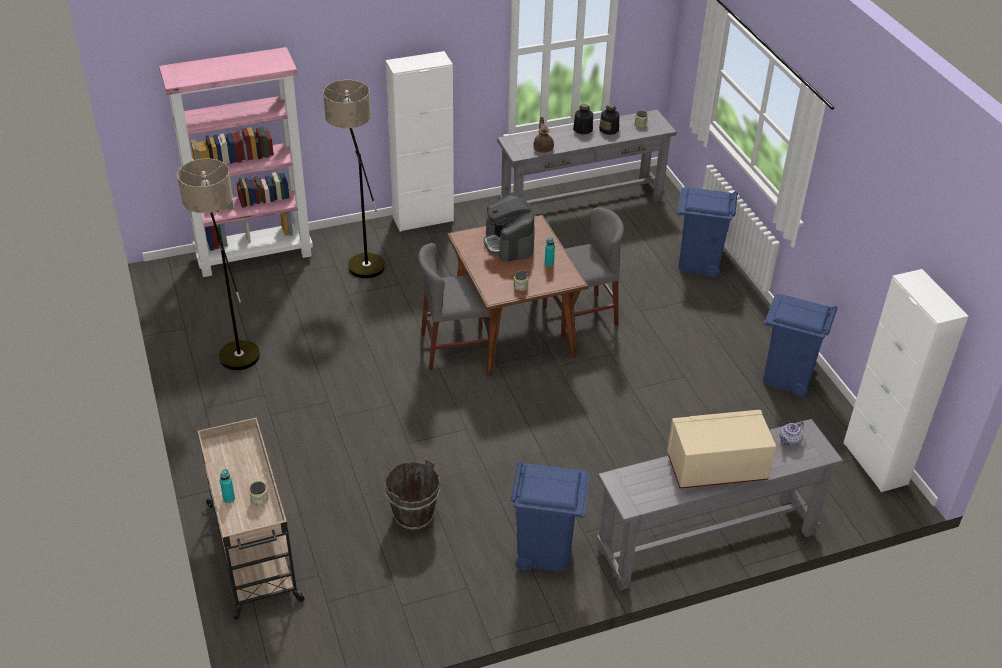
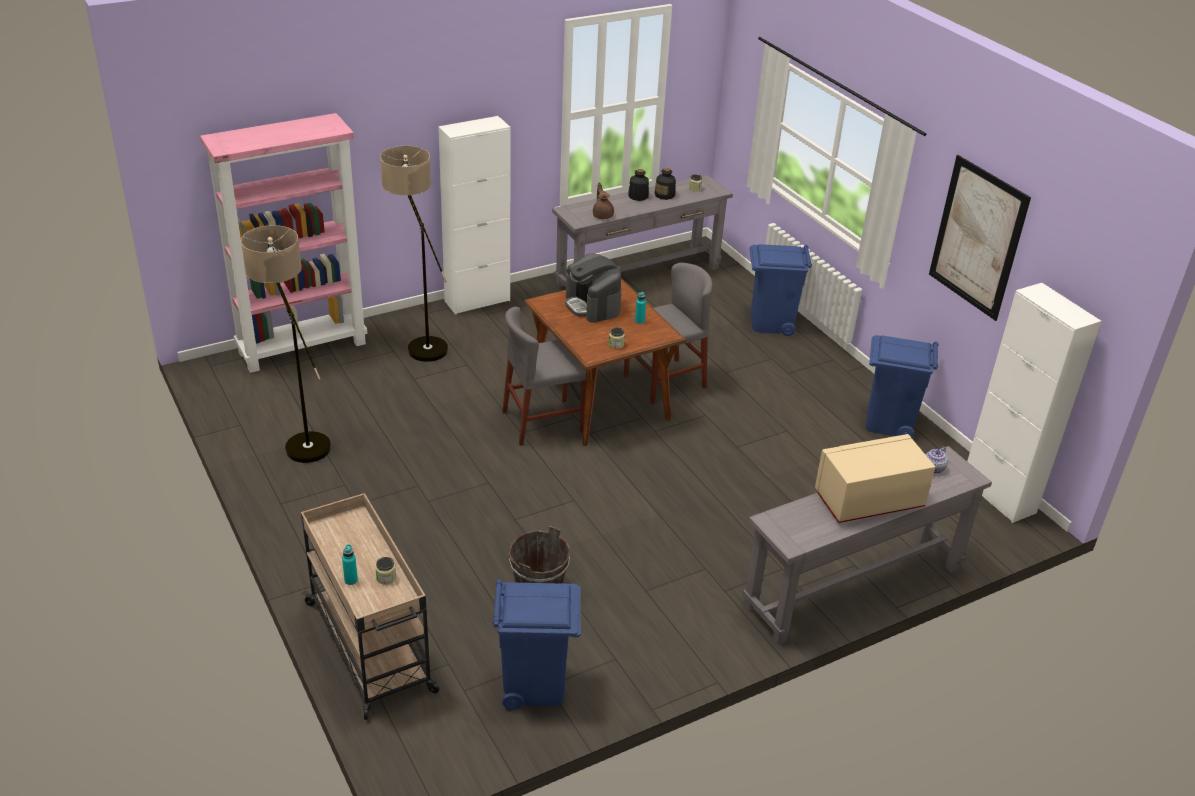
camera: 10 degrees left, 5 degrees down
blue trash can [511,461,590,572] -> blue trash can moved to [493,579,581,710]
none -> picture [929,155,1031,321]

